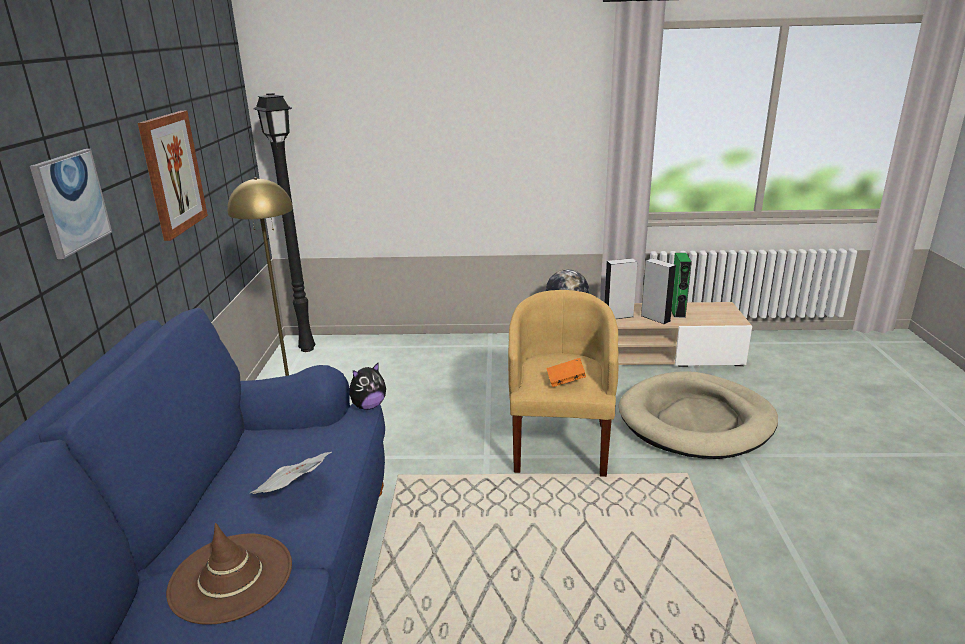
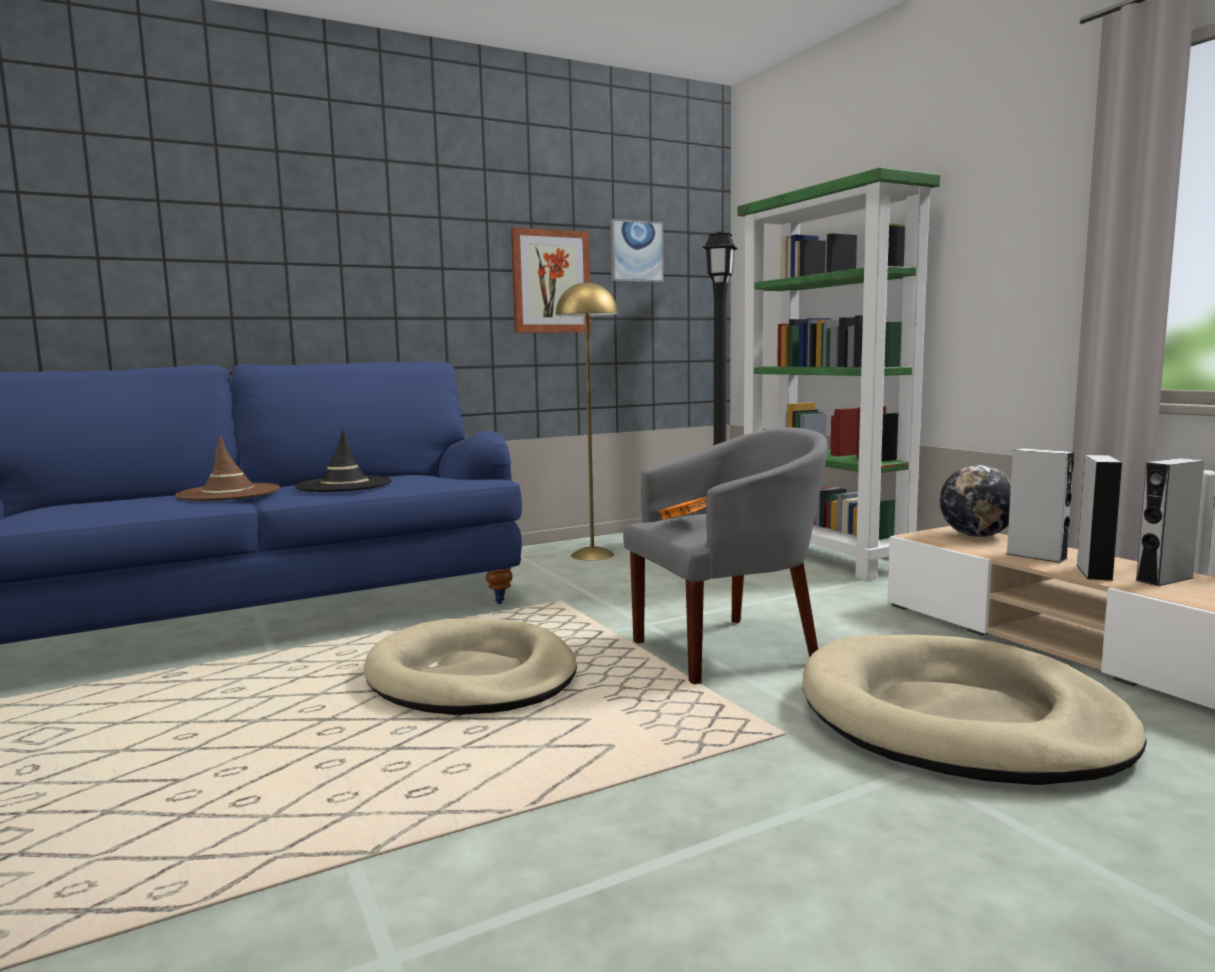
camera: 60 degrees right, 15 degrees down
picture [30,149,112,259] -> picture moved to [610,219,664,282]
newspaper [251,452,332,494] -> black hat [296,429,392,492]
plush toy [349,362,386,410] -> none
yellow armchair [508,290,618,477] -> grey armchair [623,427,828,684]
green speaker [671,253,692,318] -> grey speaker [1135,458,1204,586]
none -> beige dog bed [364,619,577,715]
none -> green bookcase [737,167,940,581]

